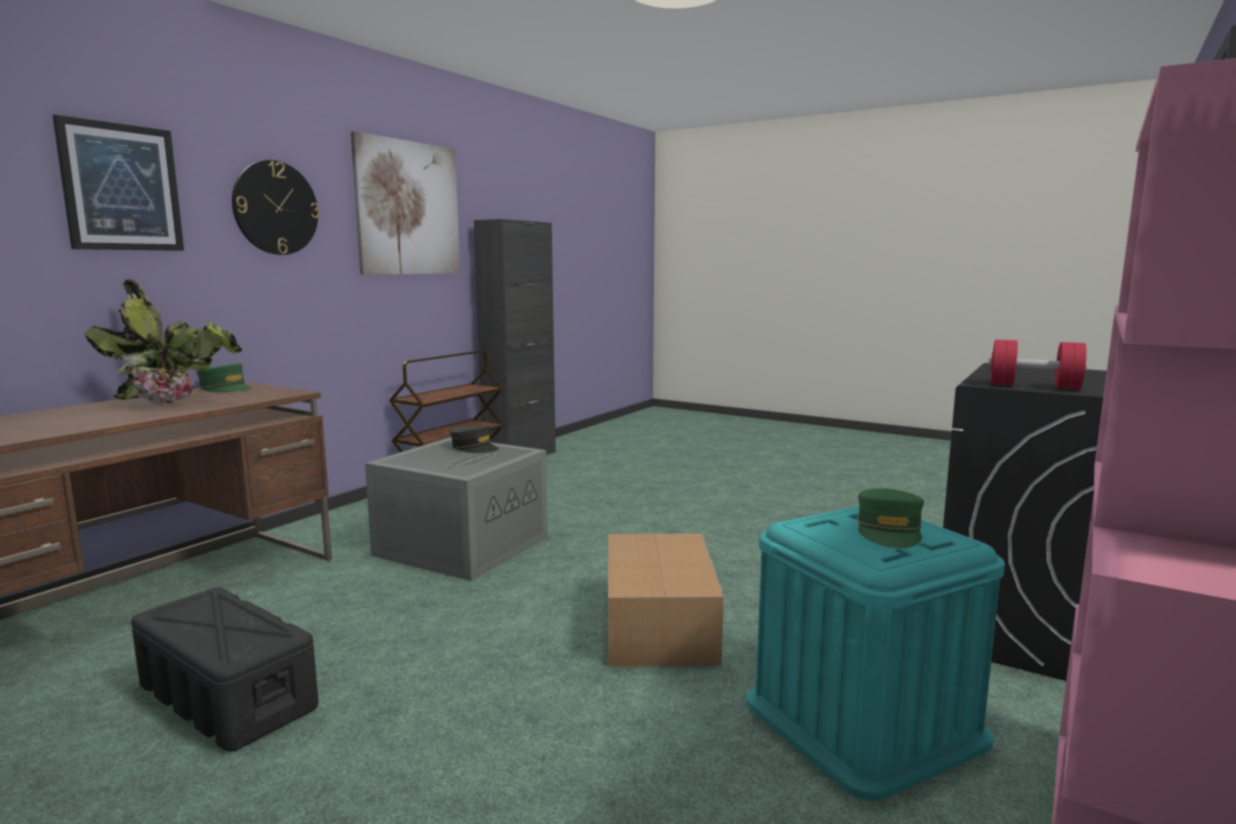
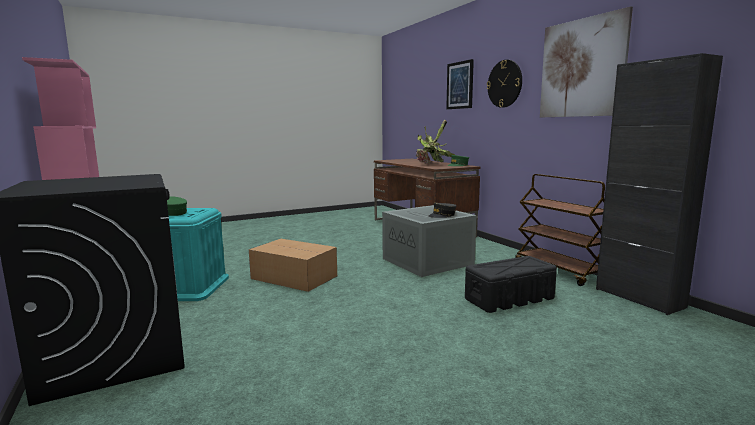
camera: 120 degrees right, 0 degrees up
black storage box [131,587,319,752] -> black storage box moved to [465,256,557,313]
red dumbbell [988,340,1087,390] -> none

